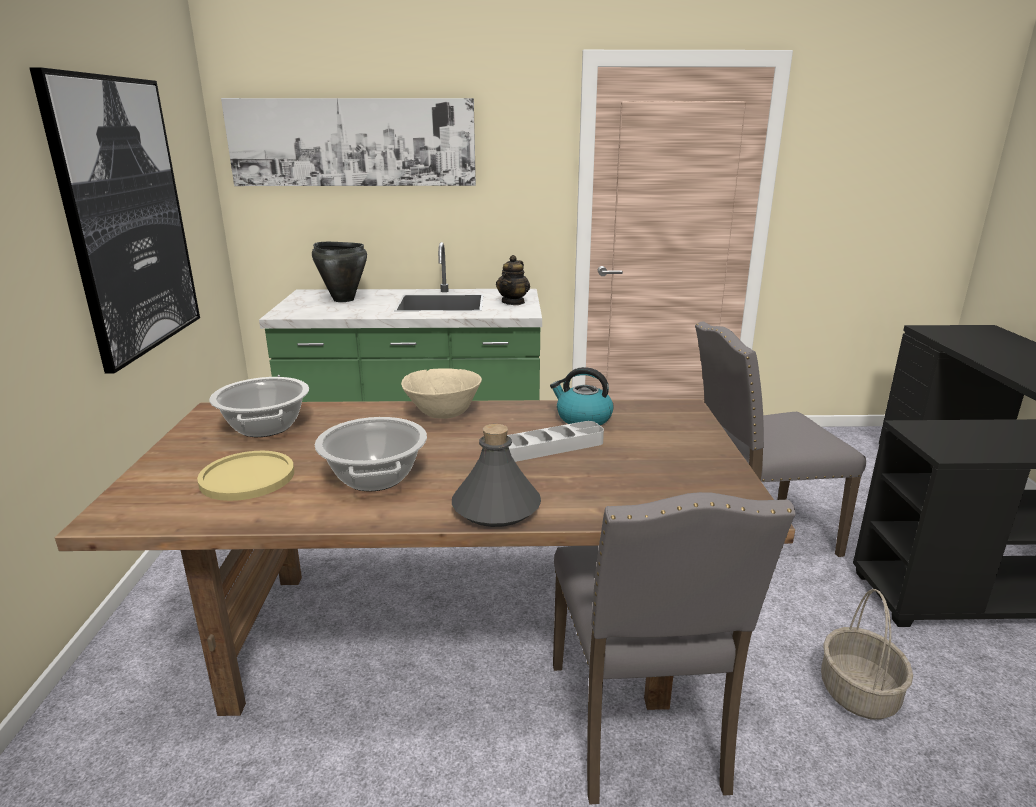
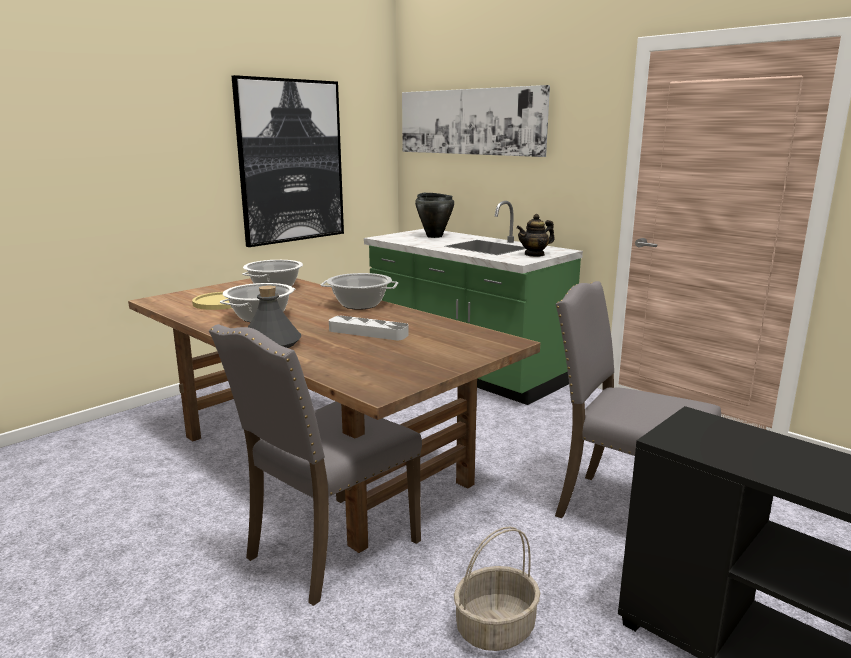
camera: 45 degrees right, 5 degrees down
beige bowl [401,368,482,419] -> cooking pot [320,273,398,310]
kettle [550,367,614,425] -> none

